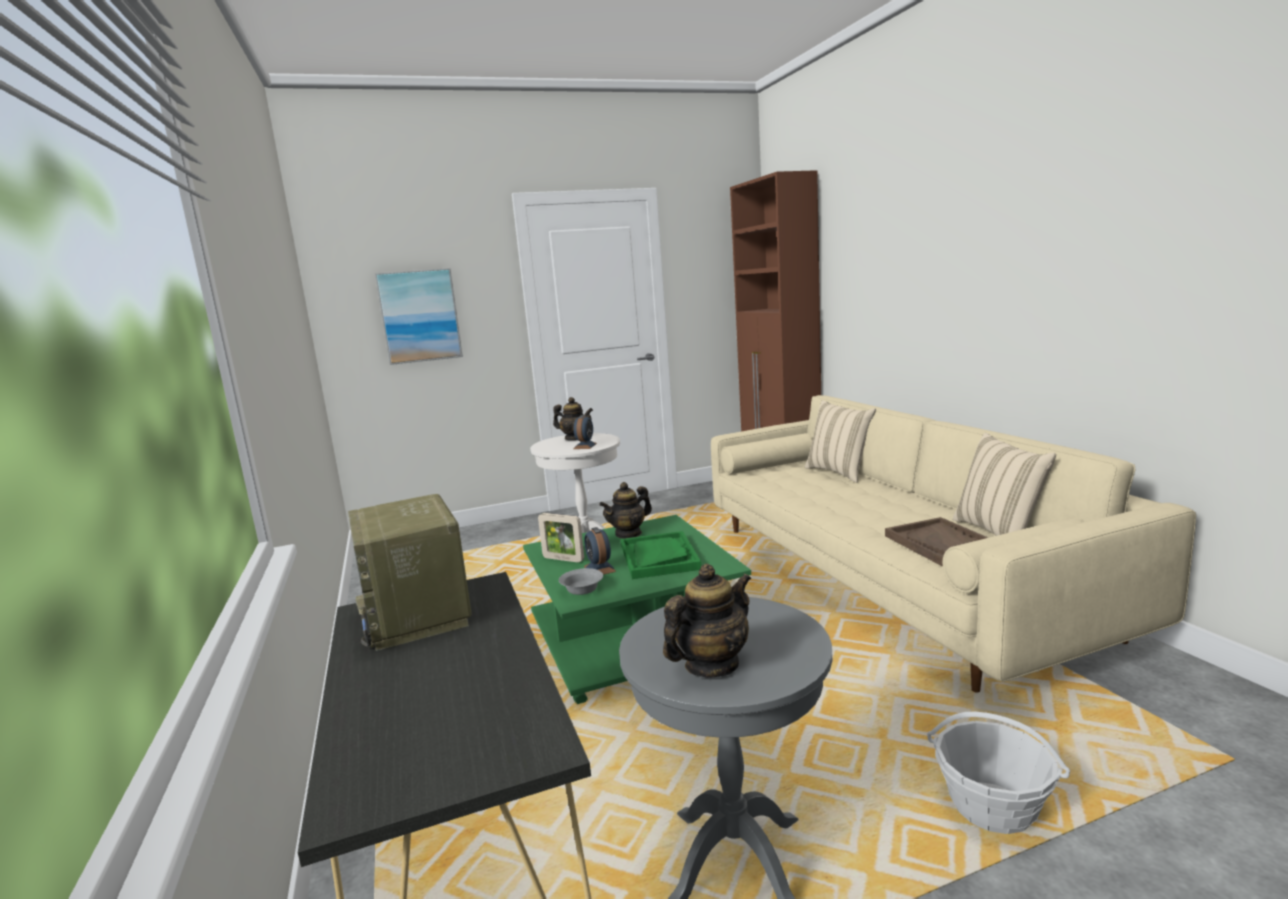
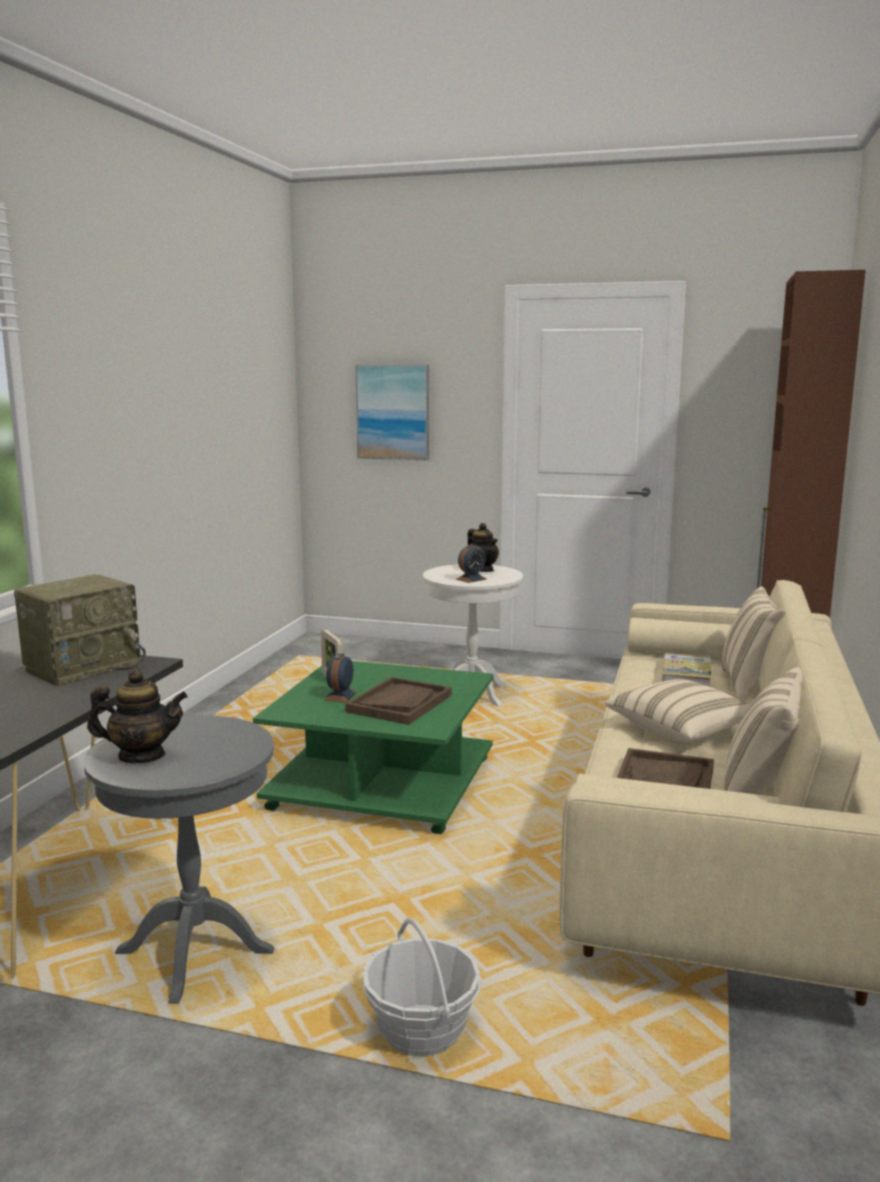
camera: 35 degrees right, 0 degrees up
radio [348,494,471,651] -> radio turned 150 degrees counterclockwise [14,574,146,687]
grey bowl [559,568,603,595] -> none
teapot [599,482,652,539] -> none
green tray [621,531,702,579] -> brown tray [345,677,452,725]
none -> beige pillow [605,679,750,743]
none -> book [662,653,711,687]

